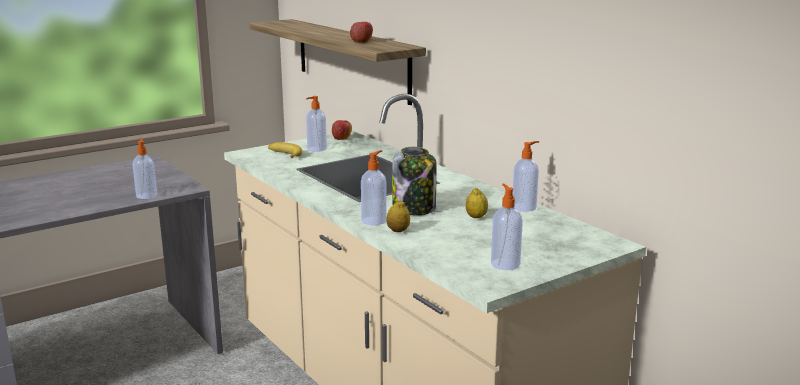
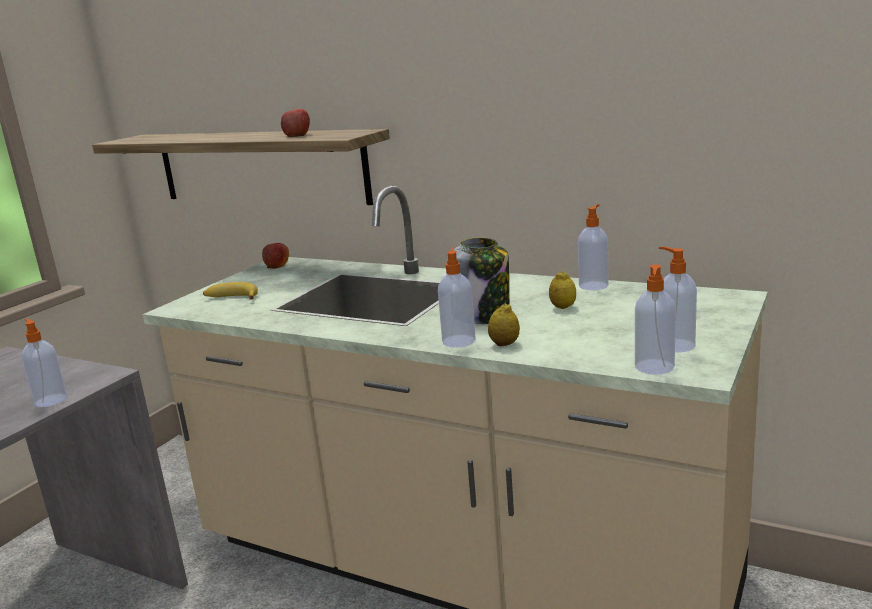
camera: 25 degrees left, 0 degrees up
soap dispenser [306,96,327,152] -> soap dispenser moved to [635,265,676,375]

